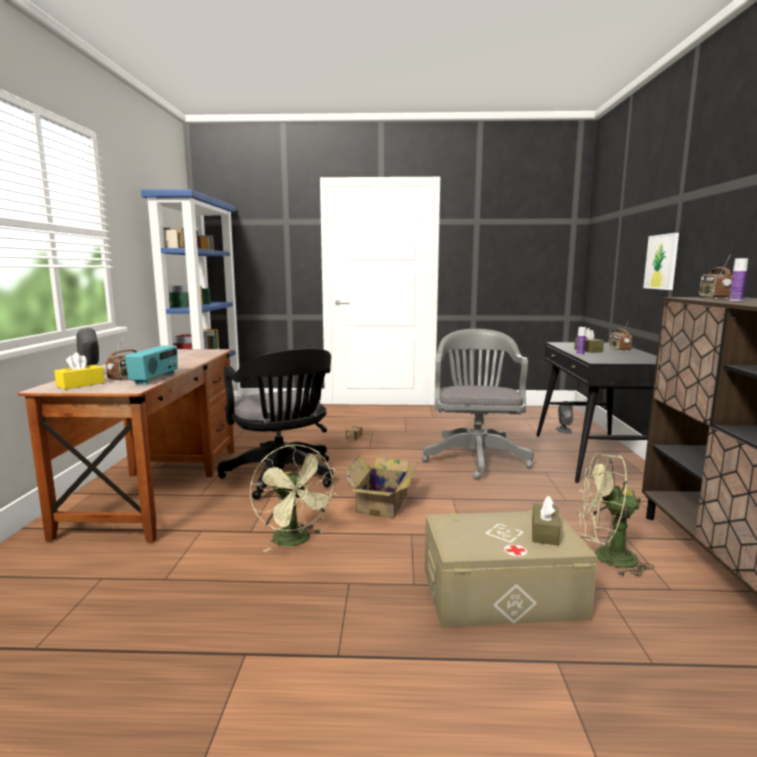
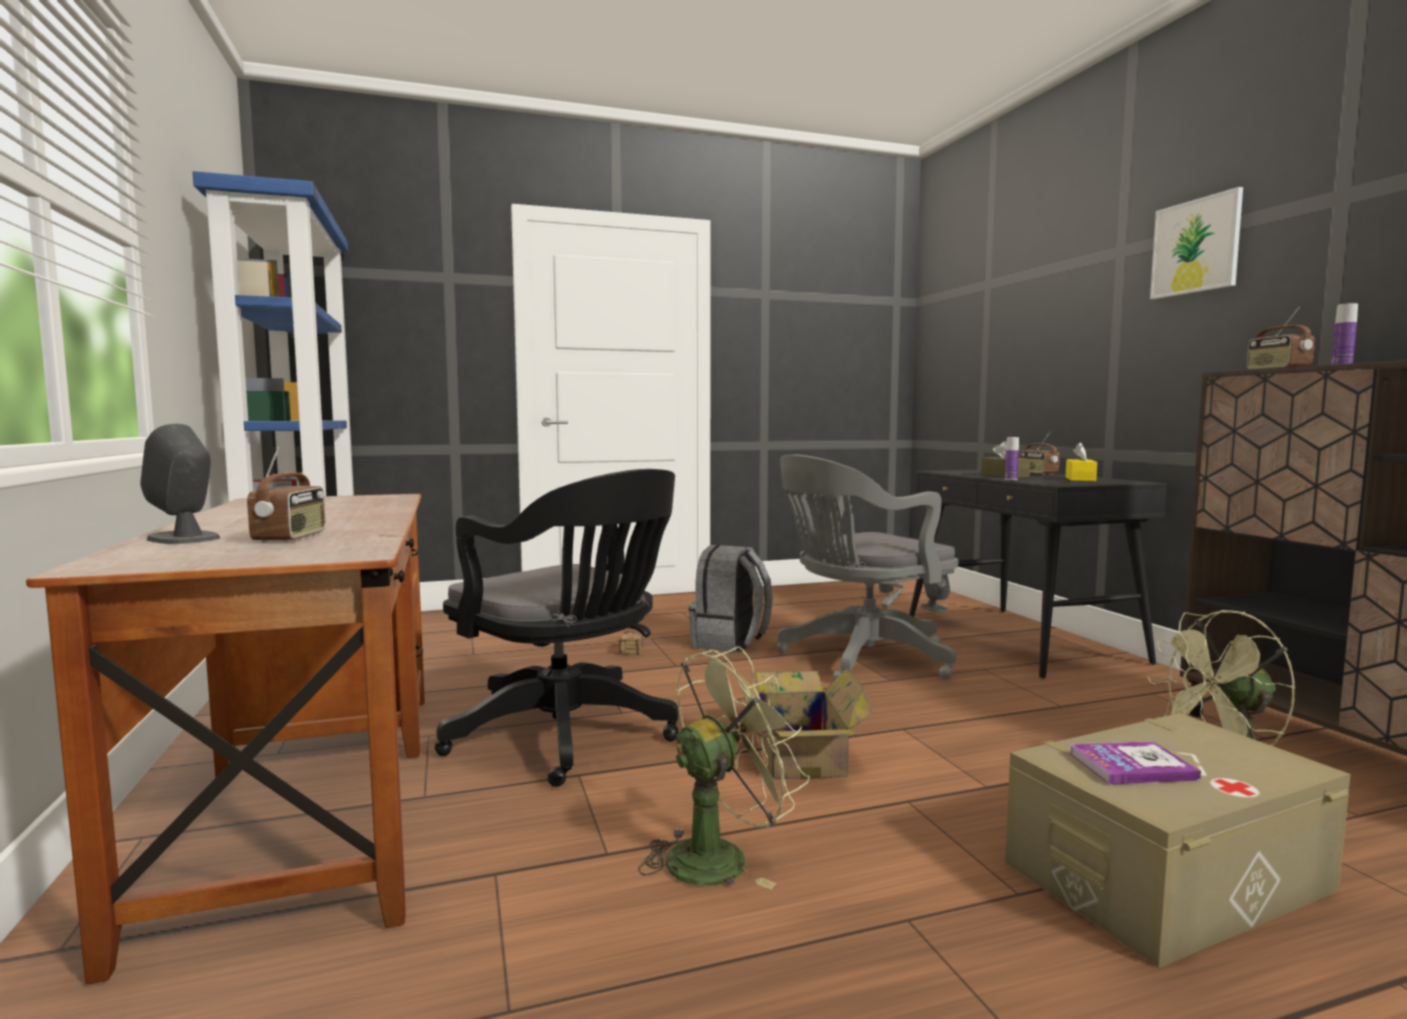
camera: 20 degrees left, 5 degrees down
yellow tissue box [54,352,105,389] -> yellow tissue box moved to [1065,442,1097,481]
radio [125,345,178,385] -> none
green fan [250,444,337,552] -> green fan turned 75 degrees counterclockwise [638,646,809,889]
grey office chair [422,329,534,480] -> grey office chair turned 105 degrees counterclockwise [777,455,958,680]
brown tissue box [532,496,560,545] -> none
picture [643,233,679,290] -> picture moved to [1150,187,1243,299]
none -> grey backpack [688,545,773,653]
none -> book [1069,741,1201,784]

